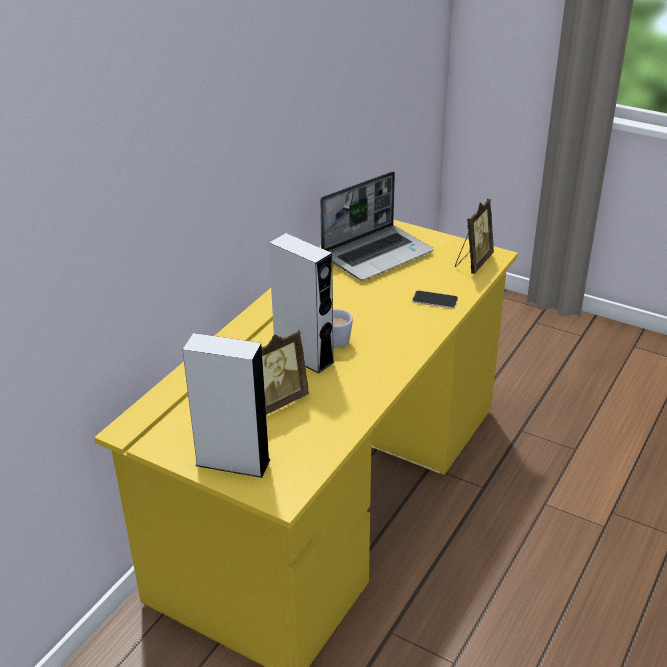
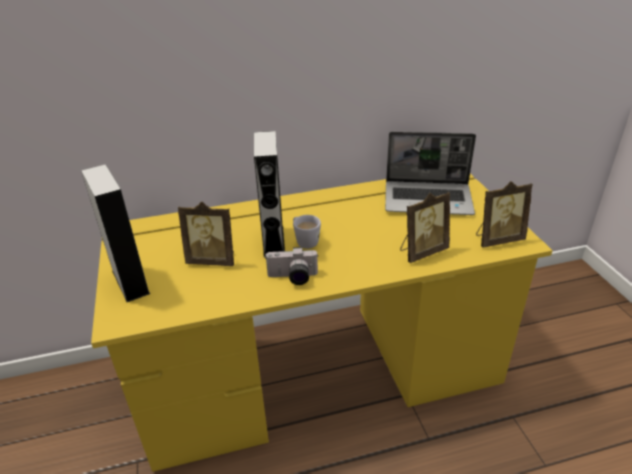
camera: 45 degrees right, 0 degrees up
phone [412,290,458,308] -> picture frame [400,192,450,263]
none -> camera [266,247,318,285]

